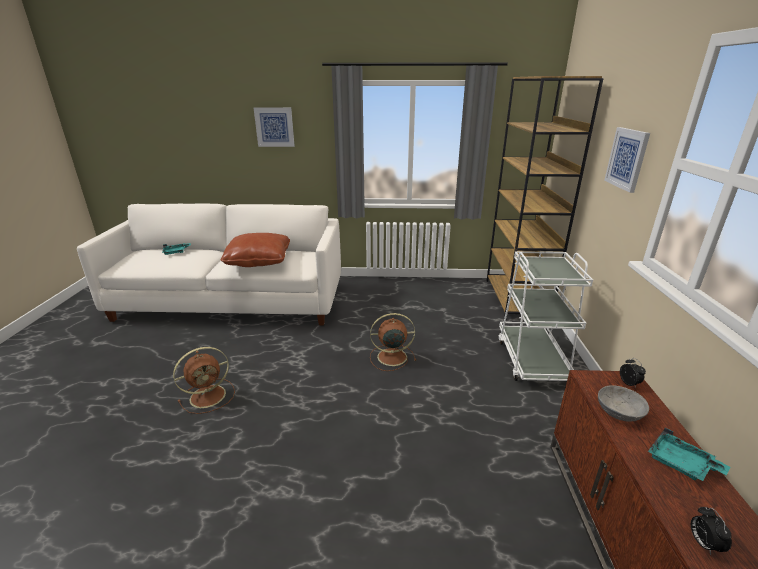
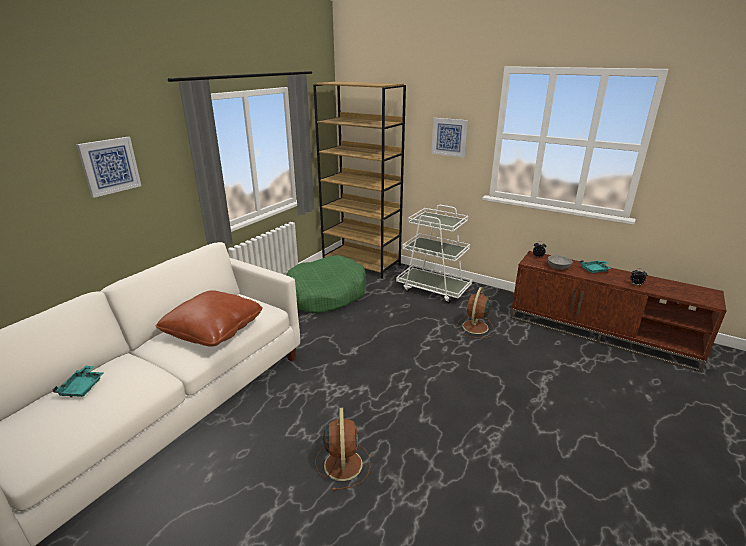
camera: 60 degrees left, 0 degrees up
brown fan [370,313,416,371] -> brown fan moved to [457,287,494,338]
none -> green dog bed [286,255,366,313]

